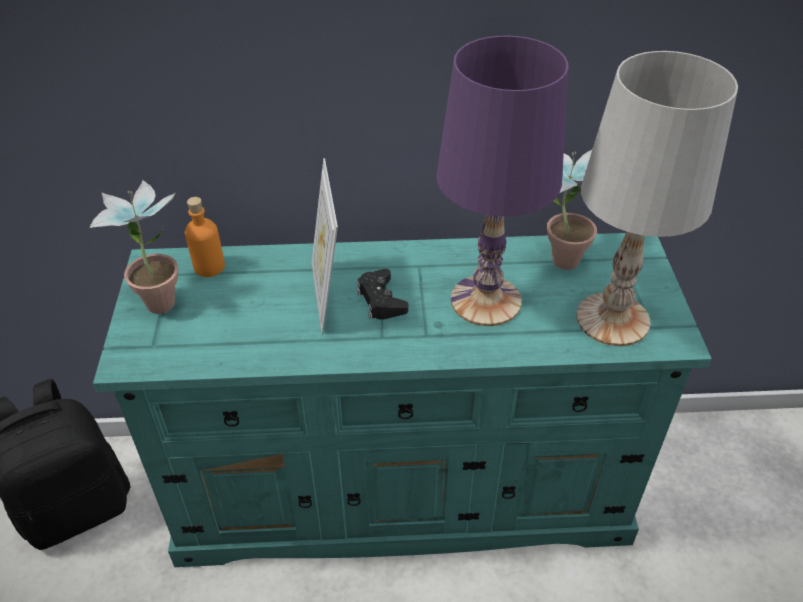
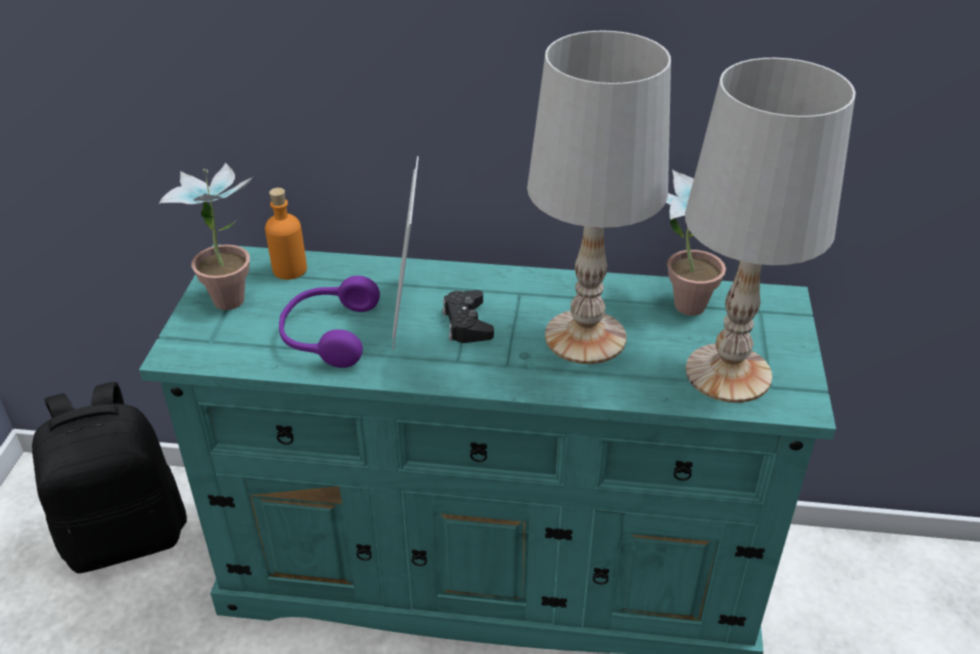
camera: 10 degrees right, 5 degrees down
purple table lamp [436,36,568,326] -> white table lamp [527,31,671,364]
none -> purple headphones [279,276,380,368]

